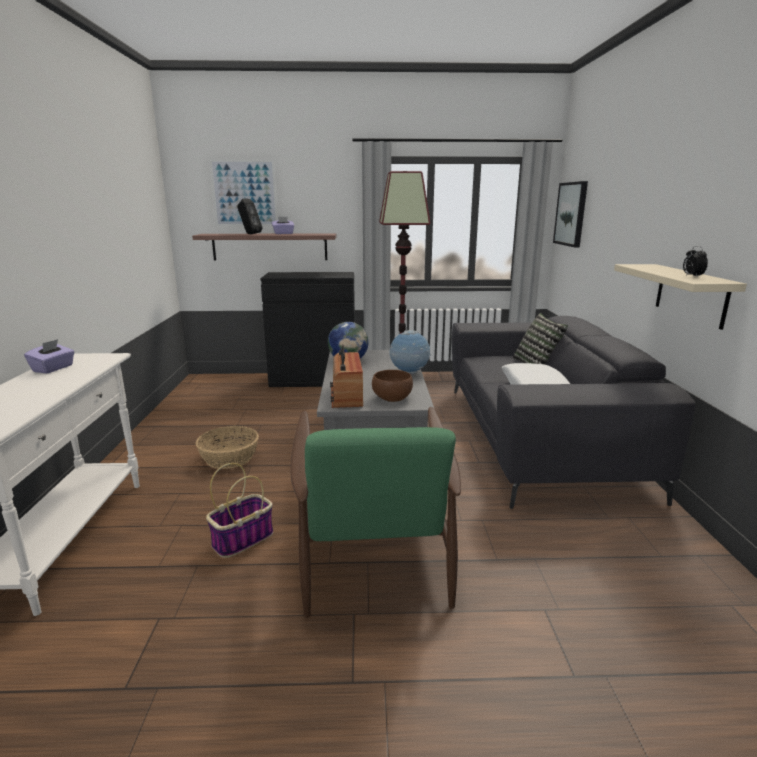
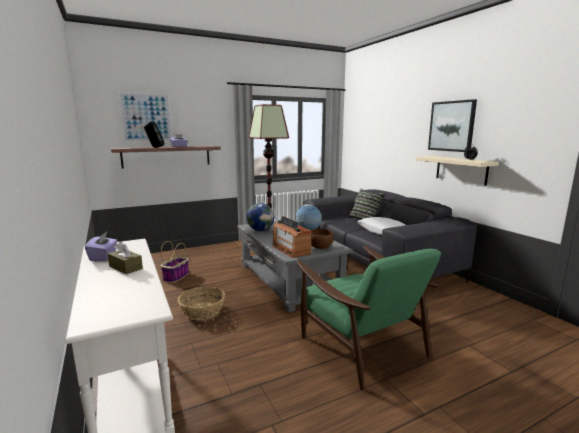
camera: 25 degrees left, 5 degrees down
basket [206,463,273,558] -> basket moved to [161,241,189,283]
black cabinet [260,272,355,387] -> none
picture [553,181,588,248] -> picture moved to [428,99,477,152]
none -> brown tissue box [108,241,143,274]

